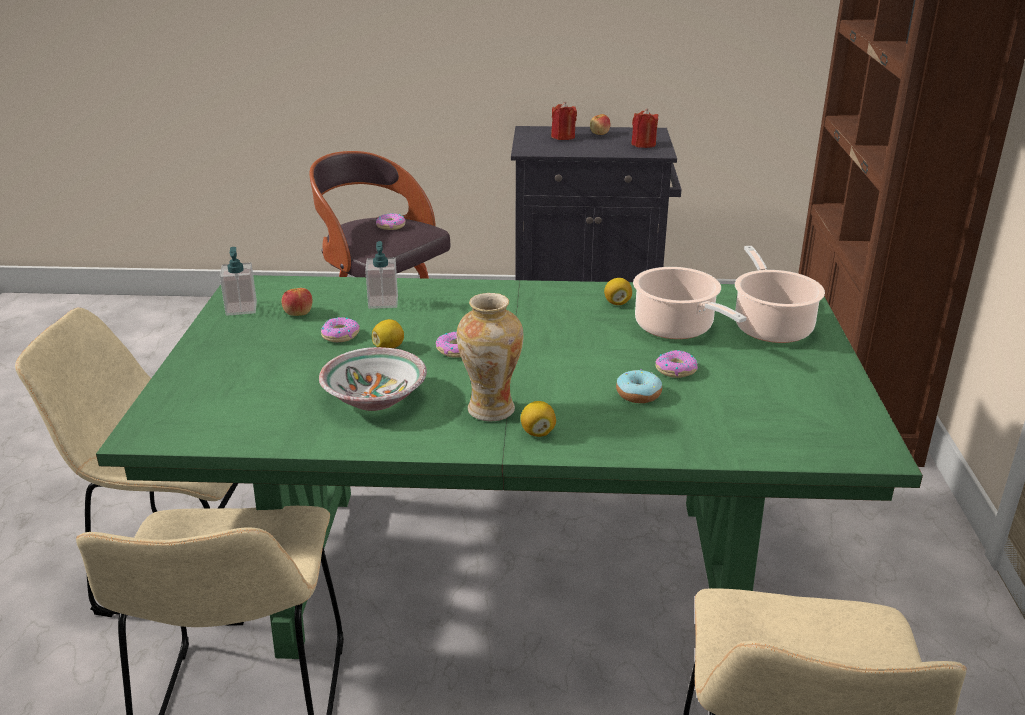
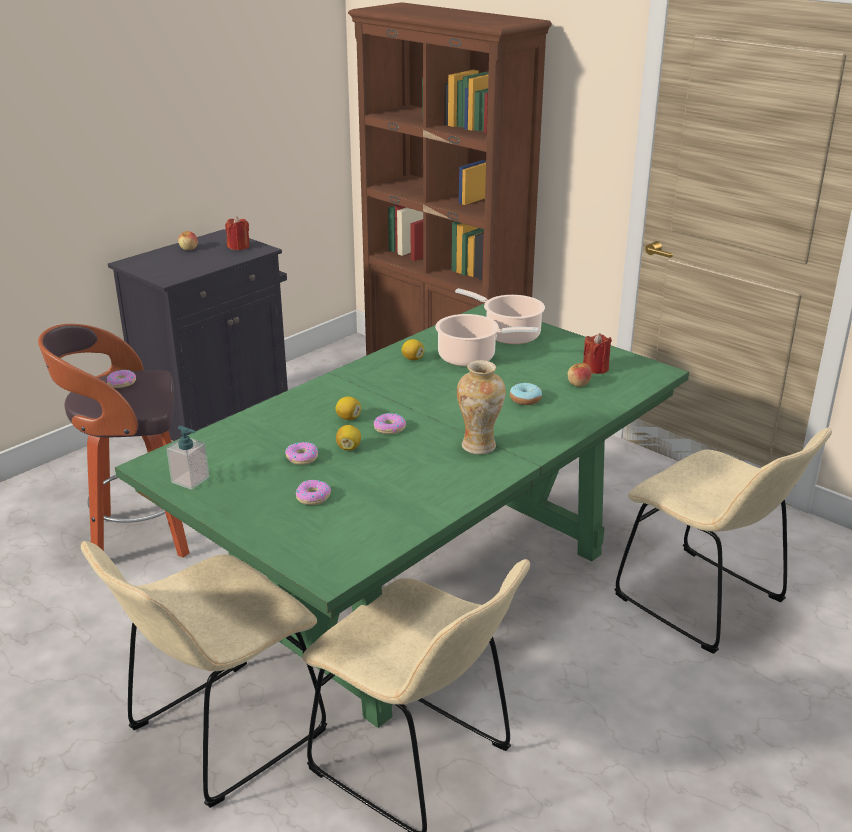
camera: 50 degrees left, 0 degrees up
apple [282,288,313,316] -> apple moved to [567,363,592,387]
bowl [319,347,427,411] -> none
soap dispenser [365,241,398,309] -> none
lemon [520,401,556,437] -> lemon moved to [335,396,361,420]
red candle [551,102,577,140] -> red candle moved to [583,333,612,374]
donut [656,350,698,378] -> donut moved to [296,480,331,505]

